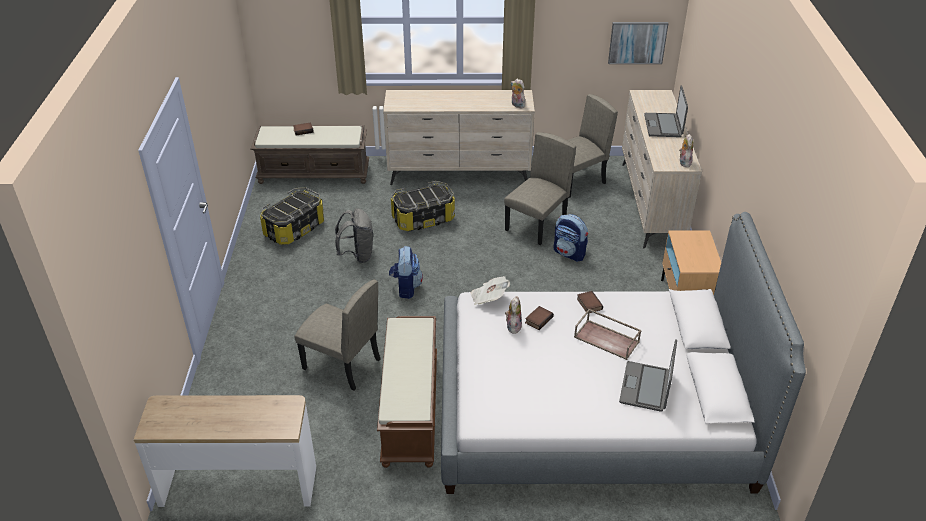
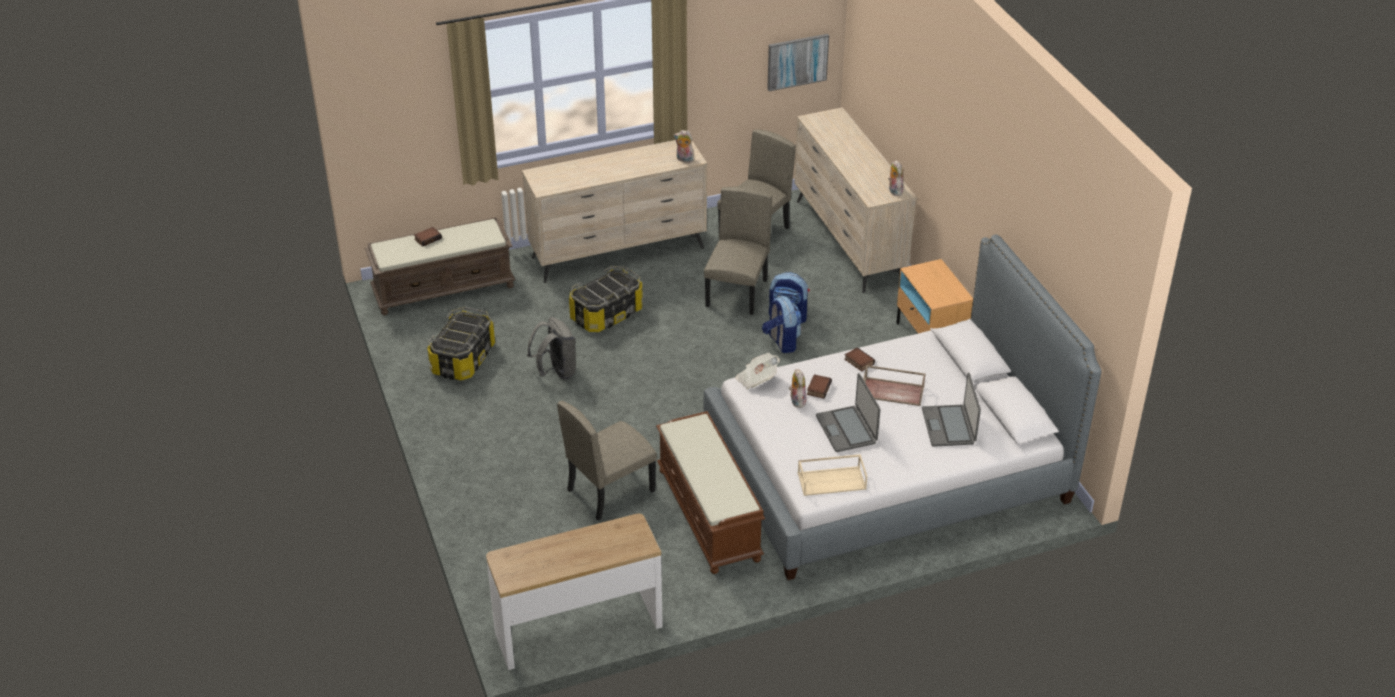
camera: 20 degrees left, 0 degrees up
beige chair [294,280,381,391] -> beige chair turned 135 degrees clockwise [557,401,657,521]
backpack [389,246,423,299] -> backpack moved to [762,296,801,353]
laptop [644,85,688,137] -> laptop moved to [816,373,881,452]
none -> beige tray [798,454,867,496]

